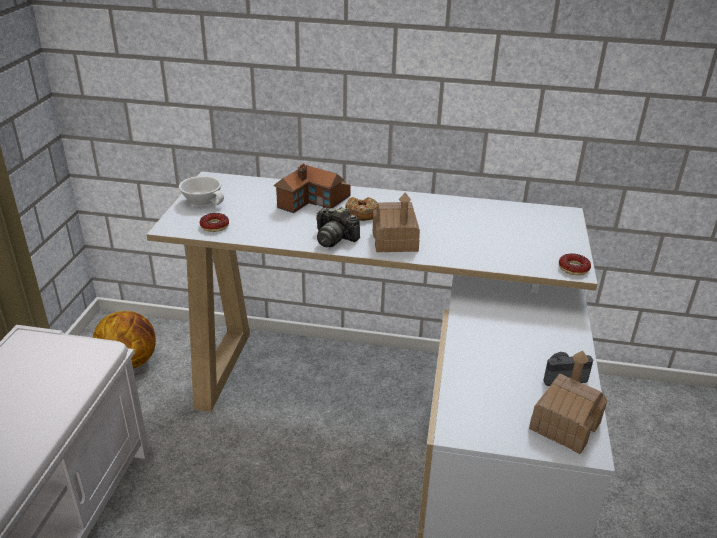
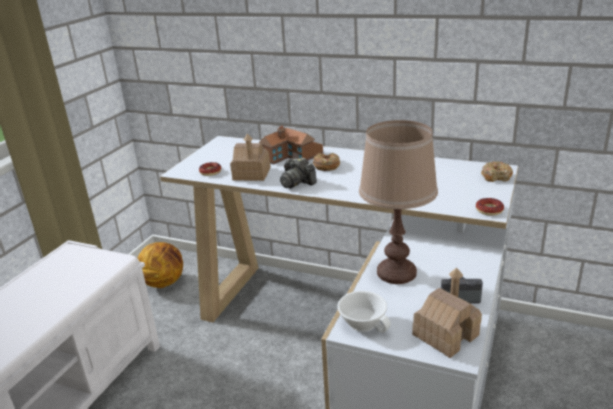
camera: 15 degrees right, 5 degrees down
white cup [179,176,224,207] -> white cup moved to [338,291,391,333]
toy house [373,192,420,252] -> toy house moved to [230,133,271,181]
none -> brown table lamp [359,120,438,284]
none -> donut [481,162,513,182]

